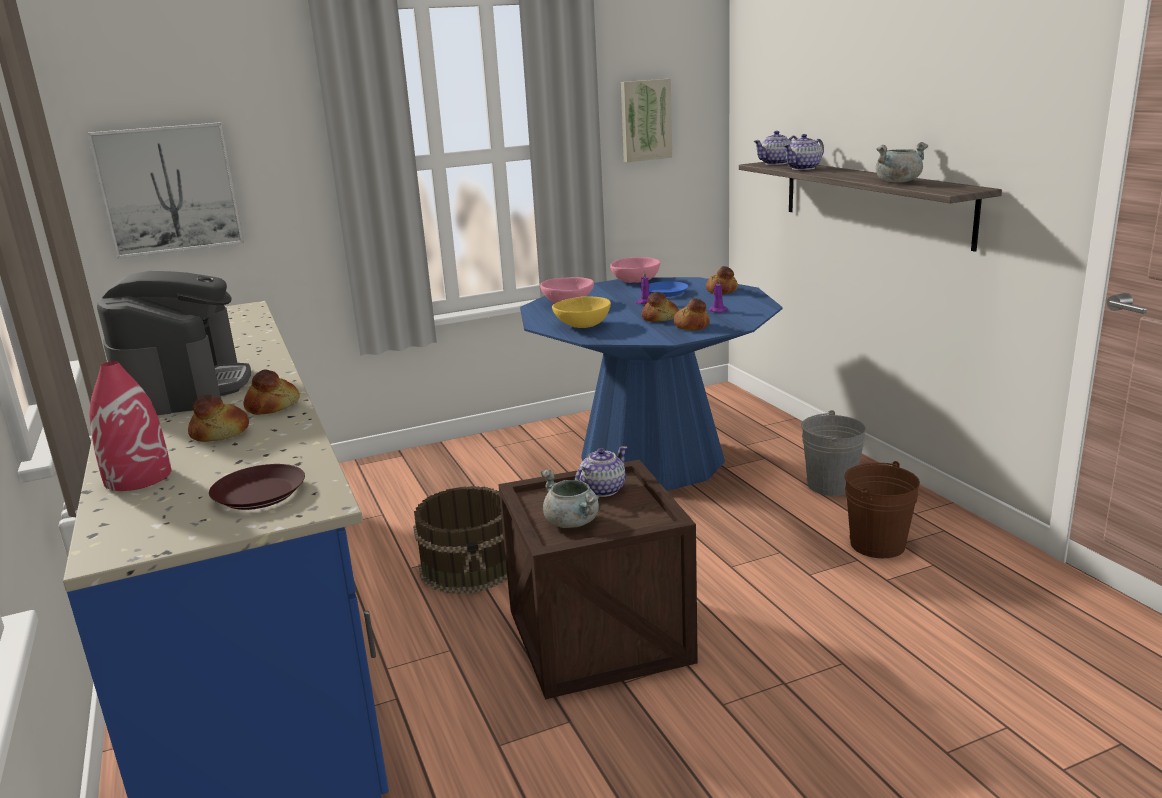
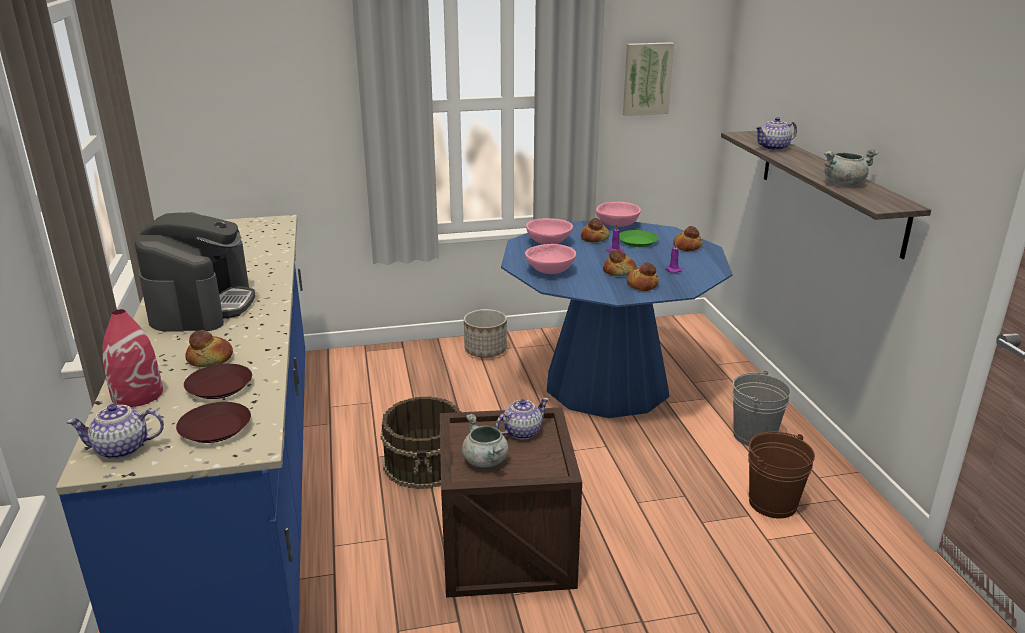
camera: 10 degrees right, 5 degrees up
picture [88,122,244,259] -> none
bread [243,370,300,415] -> bread moved to [581,218,610,242]
yellow bowl [552,296,611,328] -> pink bowl [525,244,576,274]
blue plate [649,281,689,297] -> green plate [619,230,658,247]
teapot [753,131,797,165] -> teapot moved to [66,404,164,459]
none -> brown plate [184,364,252,399]
none -> planter [464,309,507,357]

